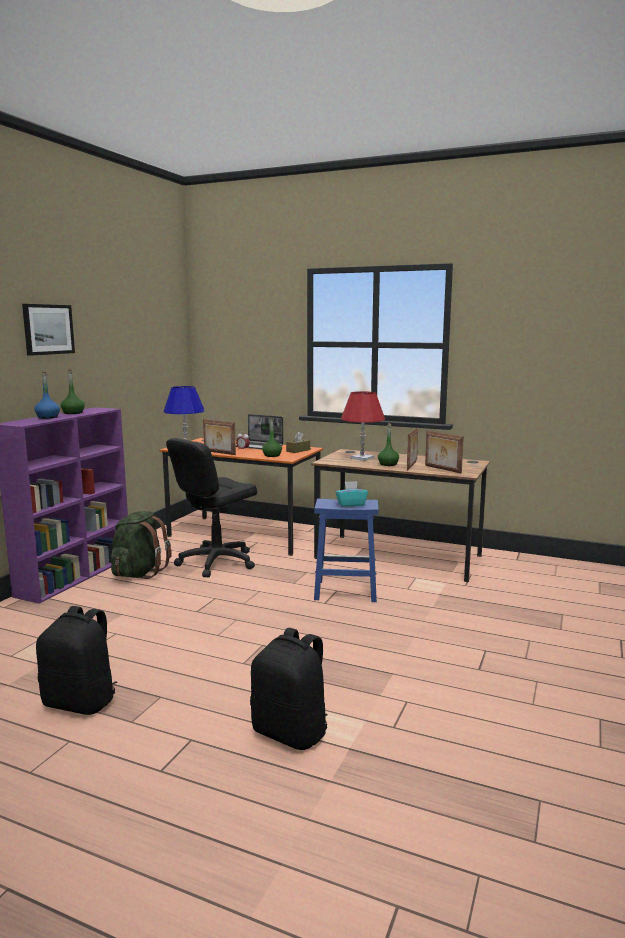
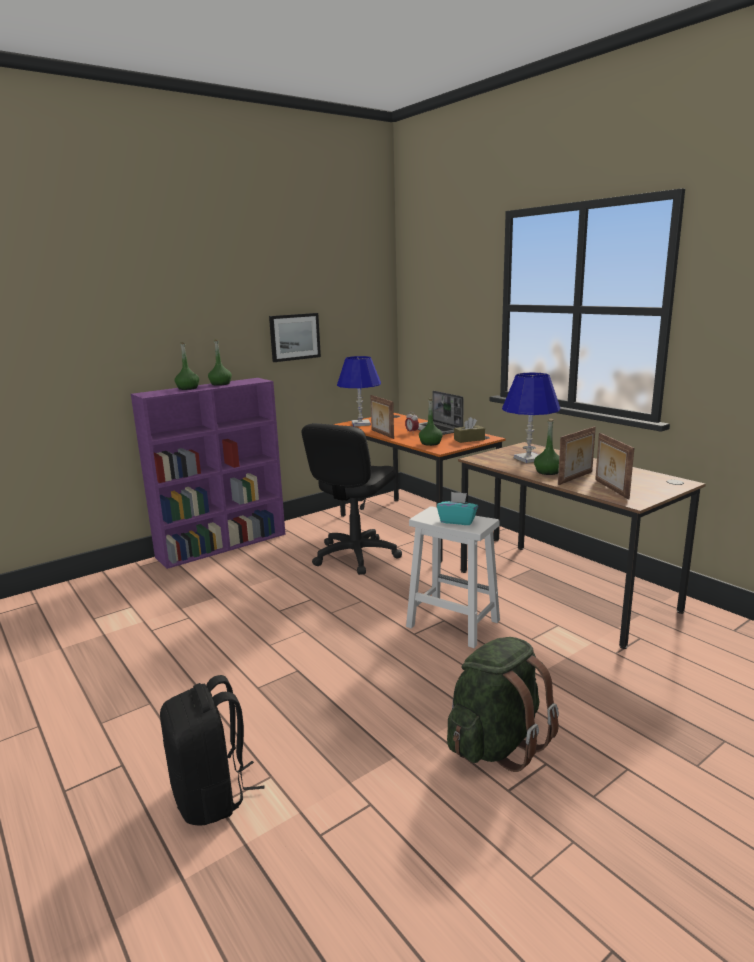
camera: 30 degrees right, 5 degrees up
picture [22,304,75,356] -> picture moved to [269,313,321,362]
blue bottle [34,372,60,419] -> green bottle [175,342,199,390]
black backpack [36,606,117,715] -> none
green backpack [111,511,172,579] -> green backpack moved to [447,637,559,772]
black office chair [166,438,257,578] -> black office chair turned 45 degrees counterclockwise [301,423,402,575]
blue stool [314,499,379,602] -> white stool [406,506,500,648]
red table lamp [341,391,385,461] -> blue table lamp [502,373,560,463]

